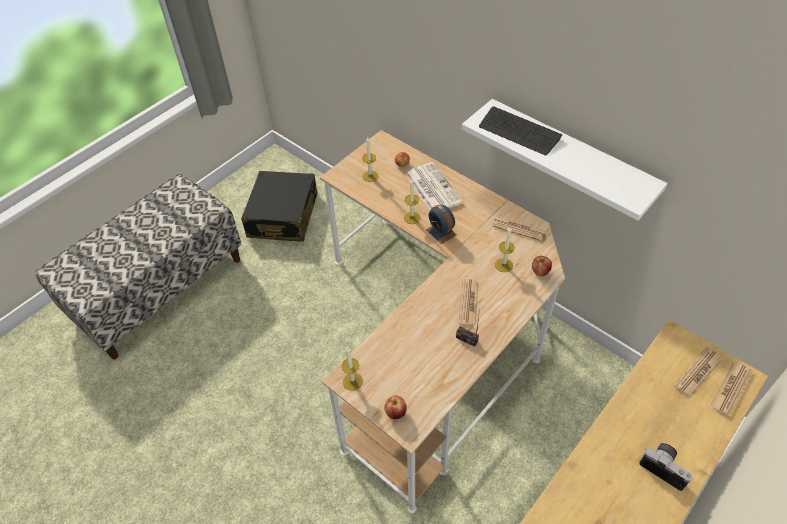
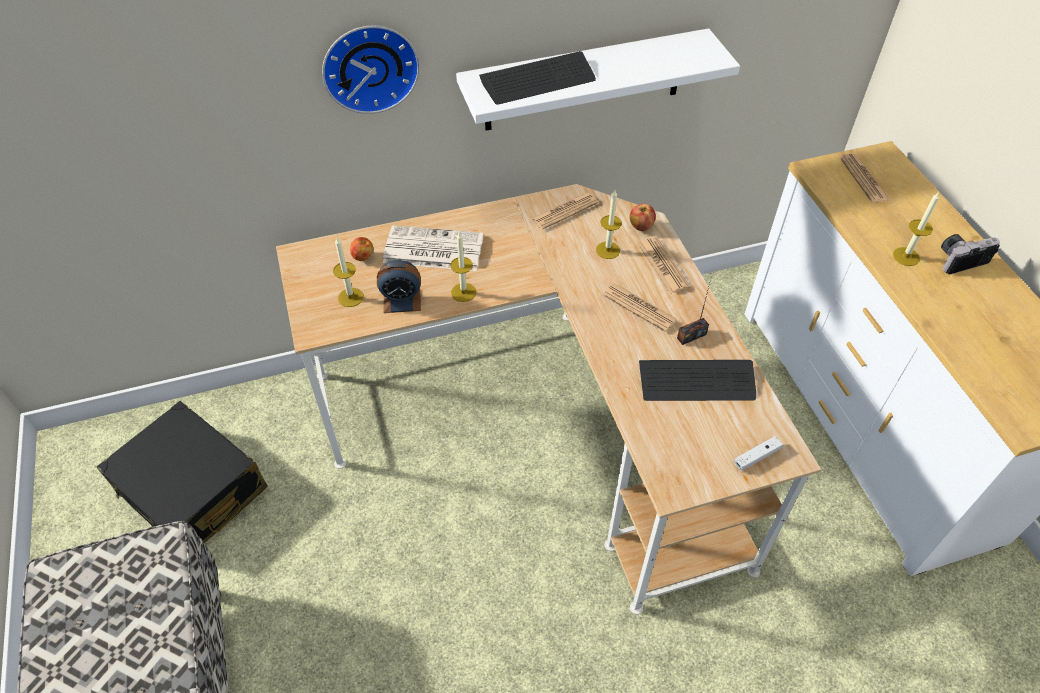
camera: 60 degrees left, 0 degrees up
candle [342,347,363,391] -> candle moved to [893,192,939,266]
apple [384,395,407,420] -> white game controller [734,436,783,471]
alarm clock [426,205,456,244] -> alarm clock moved to [377,260,421,313]
newspaper [710,363,753,417] -> newspaper moved to [638,238,690,294]
none -> wall clock [322,26,420,114]
none -> keyboard [639,360,756,401]

